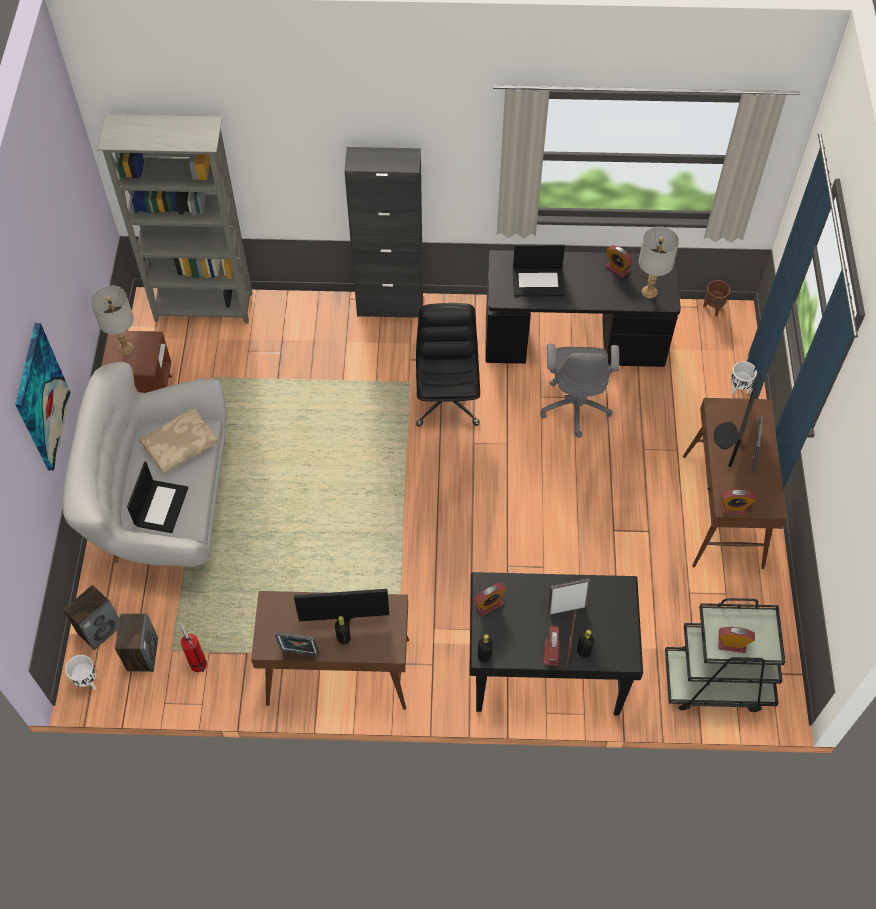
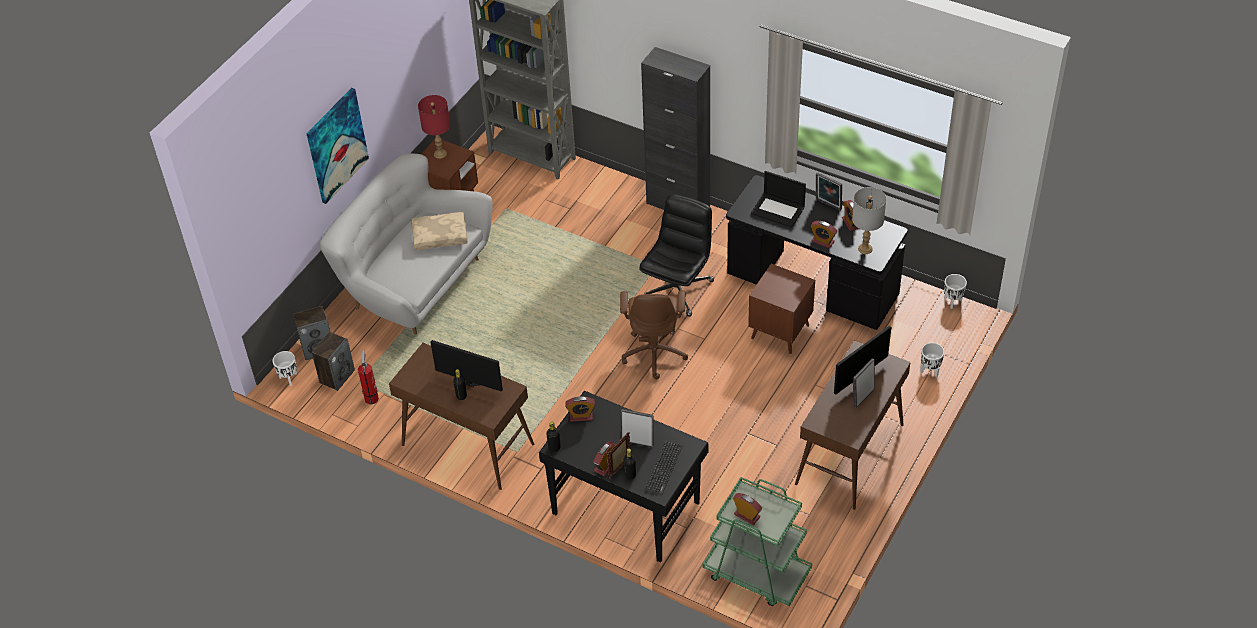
camera: 30 degrees right, 10 degrees down
grey table lamp [91,285,134,355] -> red table lamp [418,95,450,159]
laptop [127,462,188,533] -> none
picture frame [274,632,319,656] -> picture frame moved to [816,172,842,211]
grey office chair [541,344,619,438] -> brown side table [748,264,815,354]
black cart [665,598,786,713] -> green cart [703,477,812,606]
brown planter [703,280,730,316] -> white planter [944,274,967,309]
alarm clock [721,489,755,515] -> alarm clock moved to [811,221,837,248]
none -> brown office chair [620,290,688,379]
none -> keyboard [645,441,683,495]

